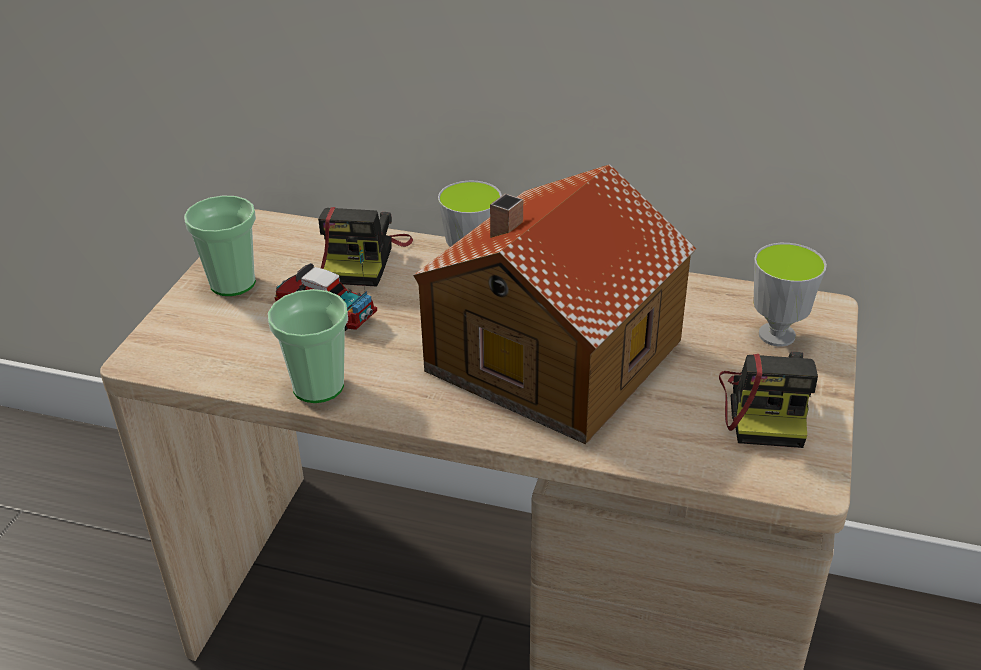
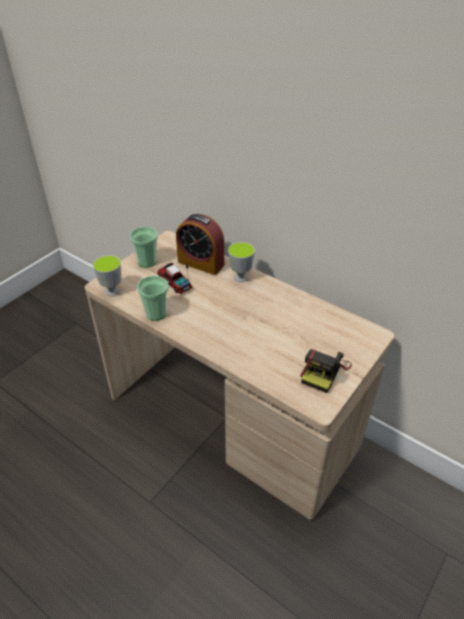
camera: 20 degrees right, 5 degrees up
camera [318,207,413,287] -> alarm clock [176,214,224,275]
toy house [413,164,696,444] -> none
cup [754,243,827,347] -> cup moved to [93,255,121,296]

